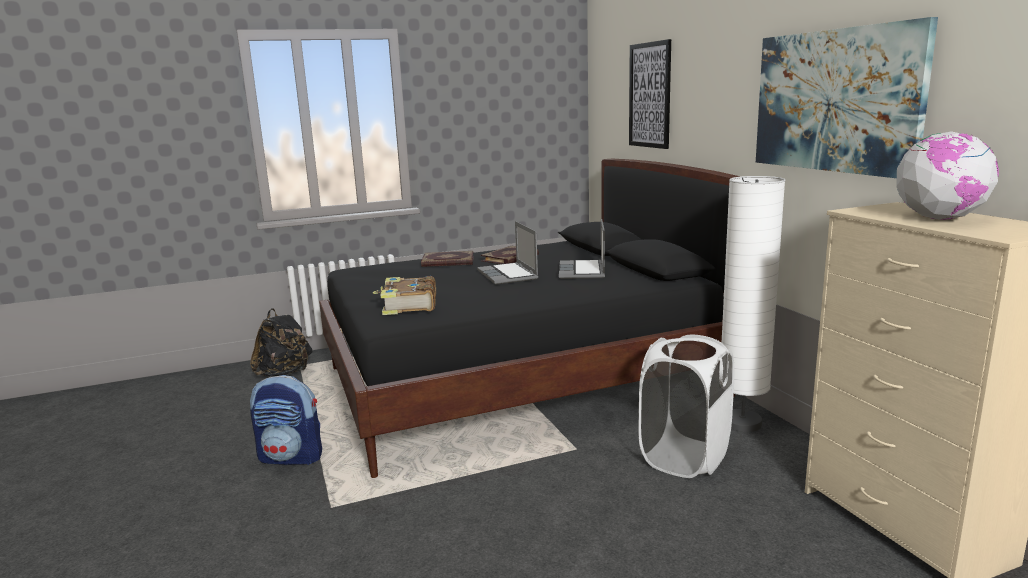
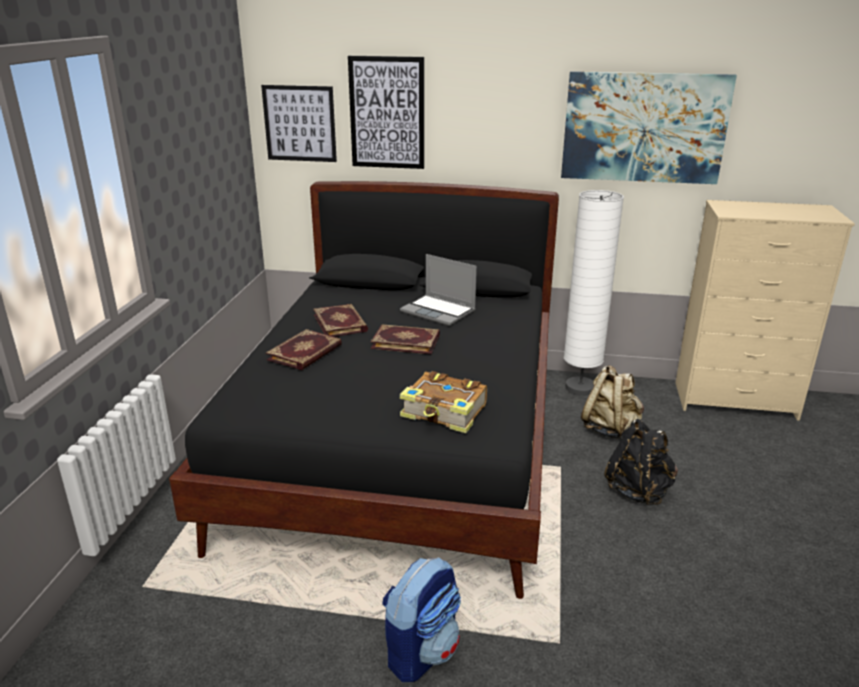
camera: 60 degrees left, 10 degrees up
black backpack [250,308,312,377] -> black backpack moved to [604,419,678,505]
laptop [477,221,538,285] -> book [370,324,440,354]
white laundry basket [639,335,735,478] -> beige backpack [581,365,644,438]
globe [896,131,999,220] -> none
none -> picture [261,85,337,162]

